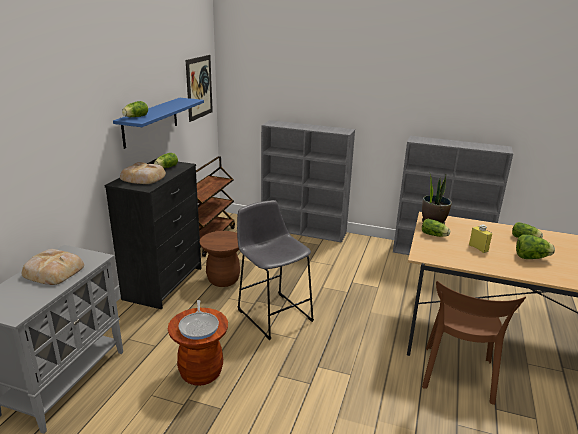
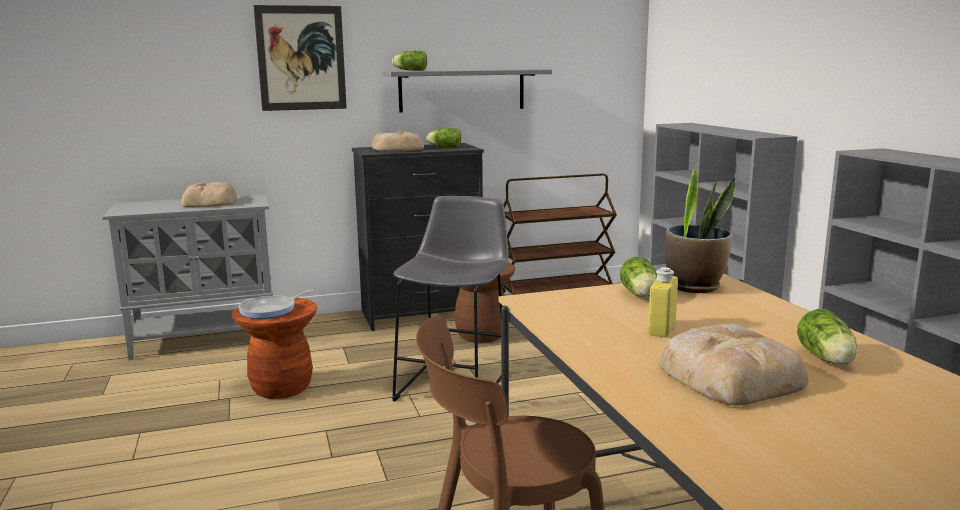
camera: 55 degrees right, 10 degrees down
blue shelf [113,98,204,149] -> grey shelf [383,69,552,112]
picture [186,55,213,122] -> picture moved to [253,5,347,111]
lettuce [516,234,555,259] -> bread [658,324,808,405]

